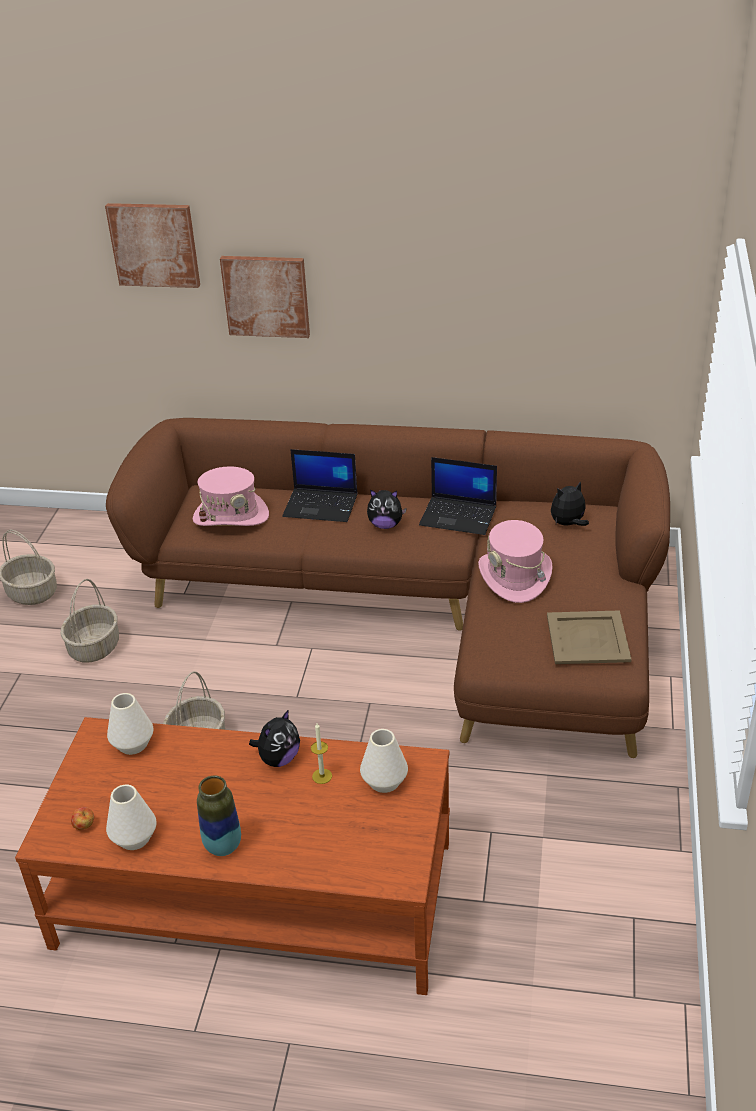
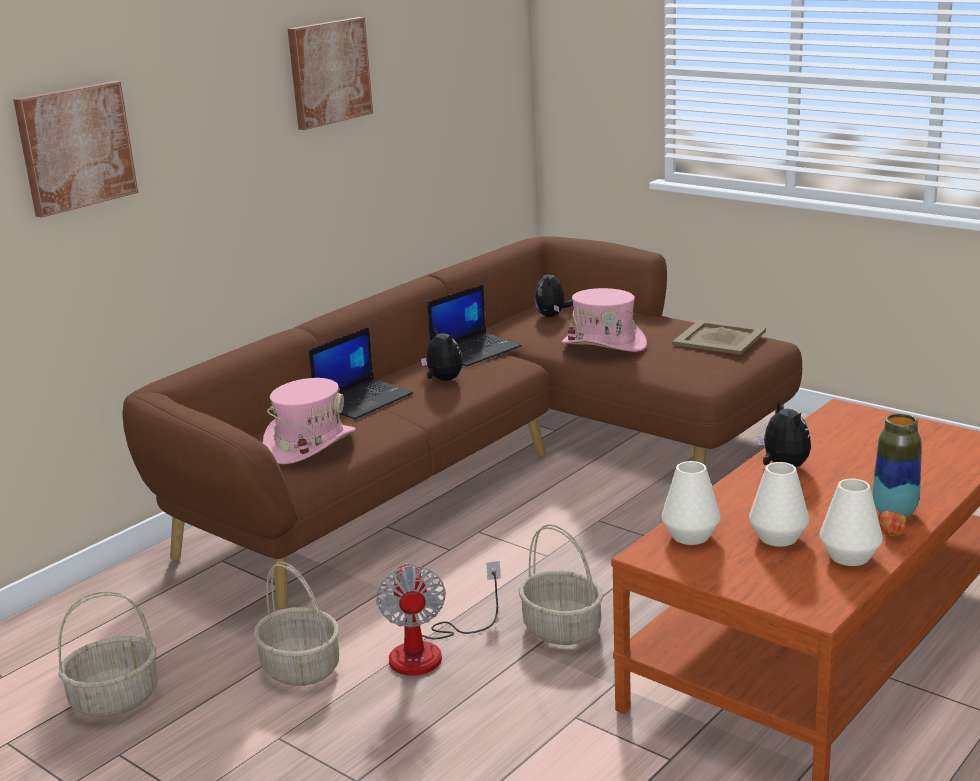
camera: 60 degrees left, 15 degrees down
apple [71,807,94,830] -> apple moved to [879,509,907,537]
picture [220,256,310,338] -> picture moved to [288,17,373,130]
candle [311,723,332,784] -> none
white vase [360,729,408,793] -> white vase moved to [749,462,809,547]
plush toy [367,489,407,529] -> plush toy turned 75 degrees counterclockwise [421,327,463,381]
none -> fan [376,561,501,676]

